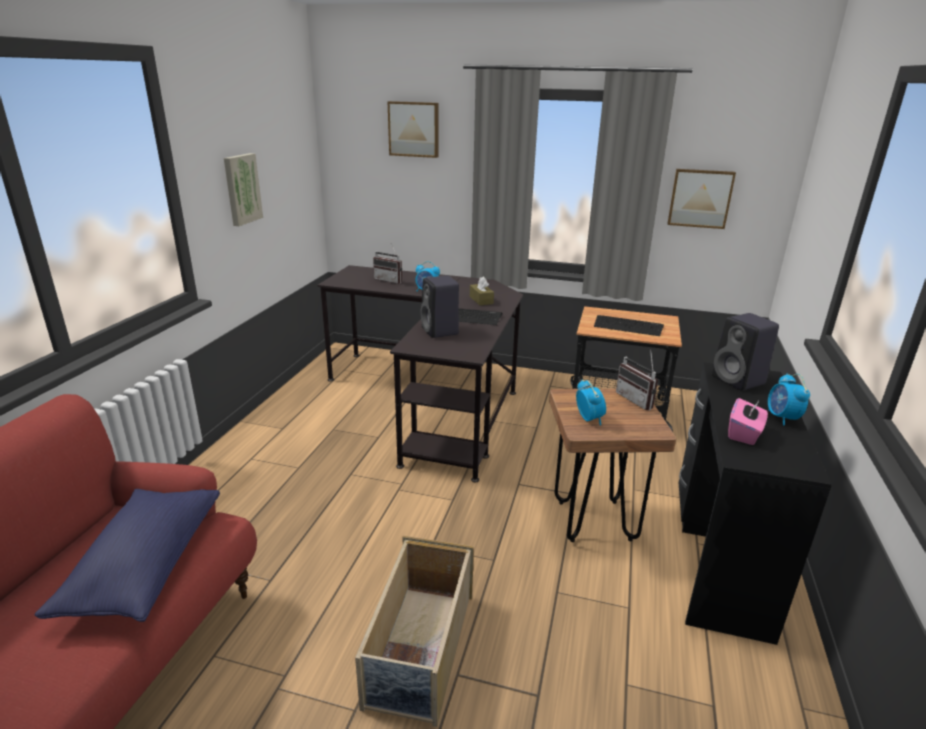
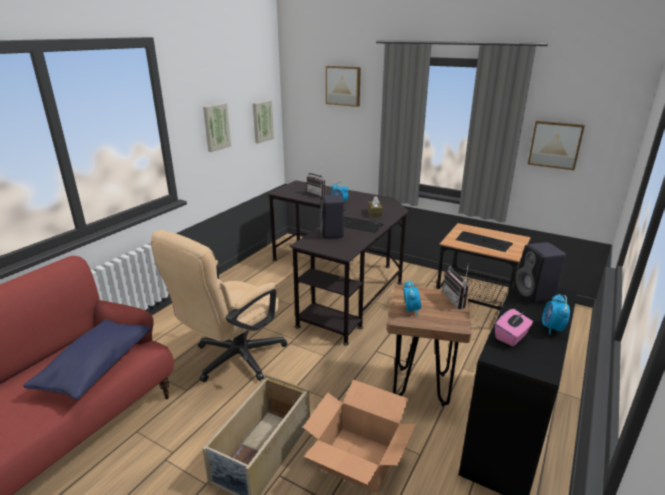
camera: 15 degrees right, 0 degrees up
none -> beige office chair [151,230,288,382]
none -> picture [253,100,274,144]
none -> cardboard box [303,380,416,494]

